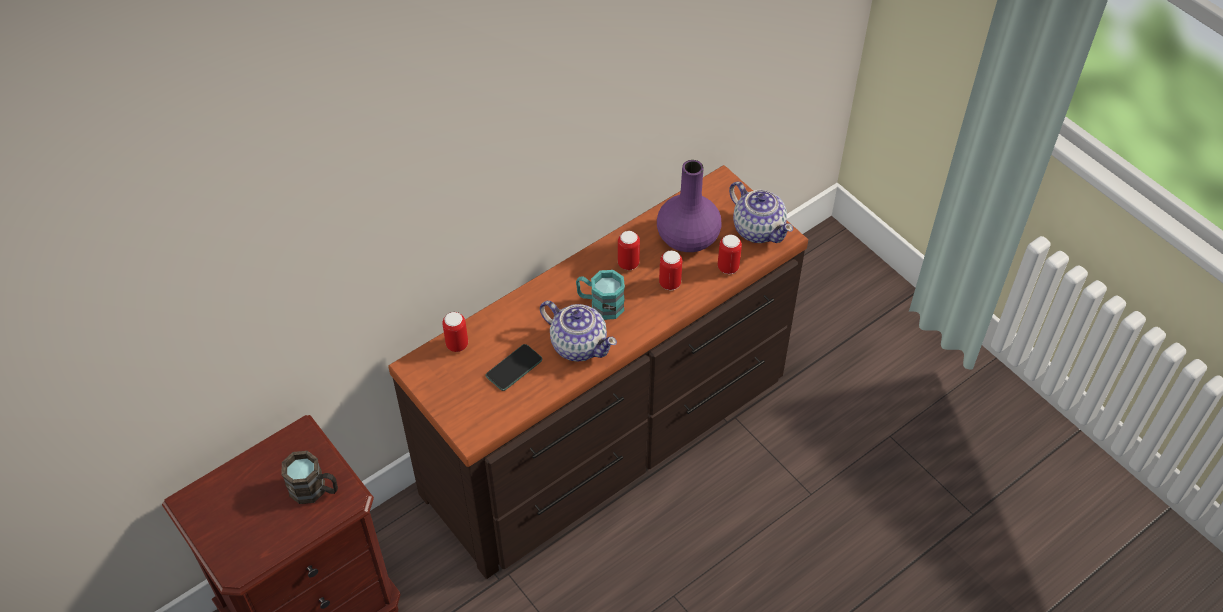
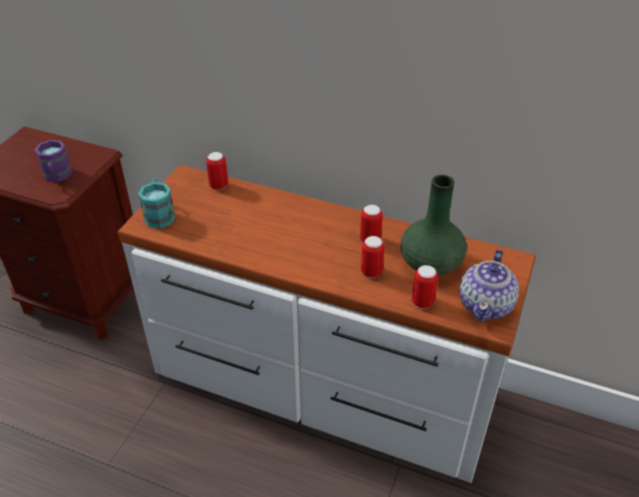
camera: 60 degrees right, 10 degrees down
brown mug [281,451,338,504] -> purple mug [35,140,72,184]
brown dresser [388,165,808,579] -> white dresser [118,165,536,483]
phone [486,344,542,391] -> none
teapot [540,301,617,362] -> none
turquoise mug [576,270,625,320] -> turquoise mug moved to [138,178,175,229]
purple vase [657,160,722,252] -> green vase [400,175,467,276]

